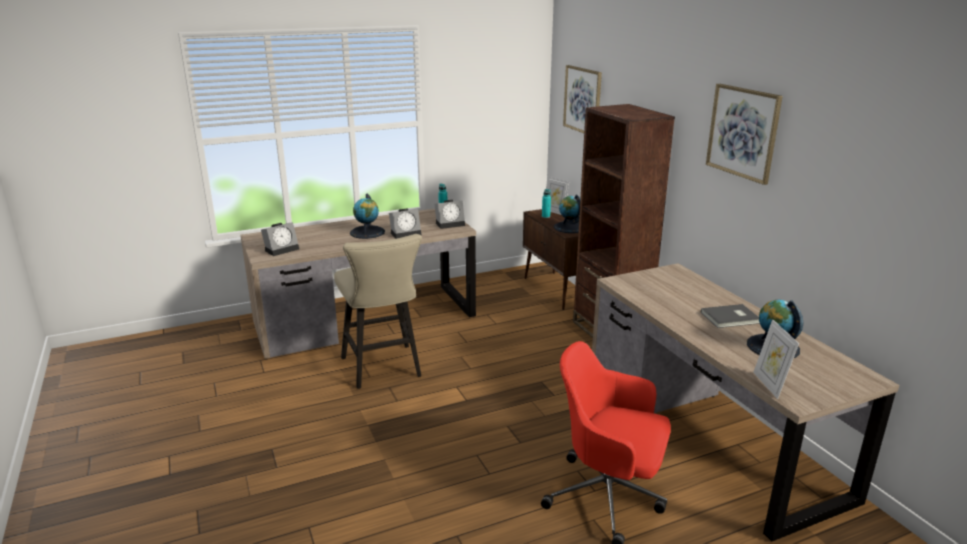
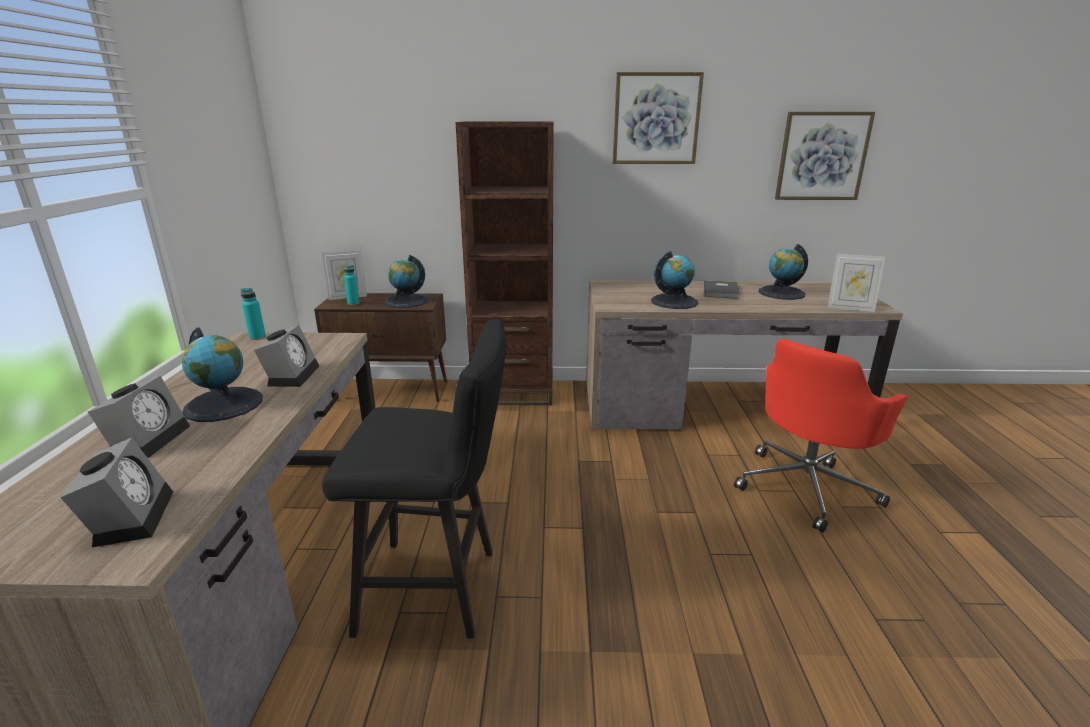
camera: 65 degrees left, 0 degrees up
beige stool [334,234,422,389] -> black stool [322,319,506,639]
alarm clock [435,200,465,229] -> alarm clock moved to [88,376,190,458]
picture [563,65,602,133] -> picture moved to [775,112,875,200]
none -> globe [651,251,698,309]

